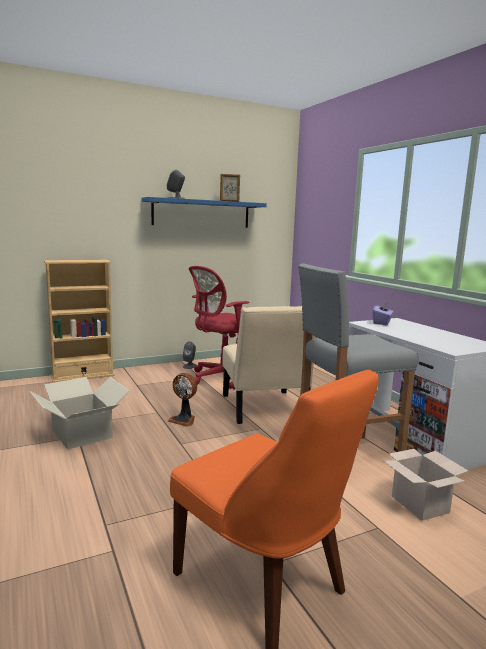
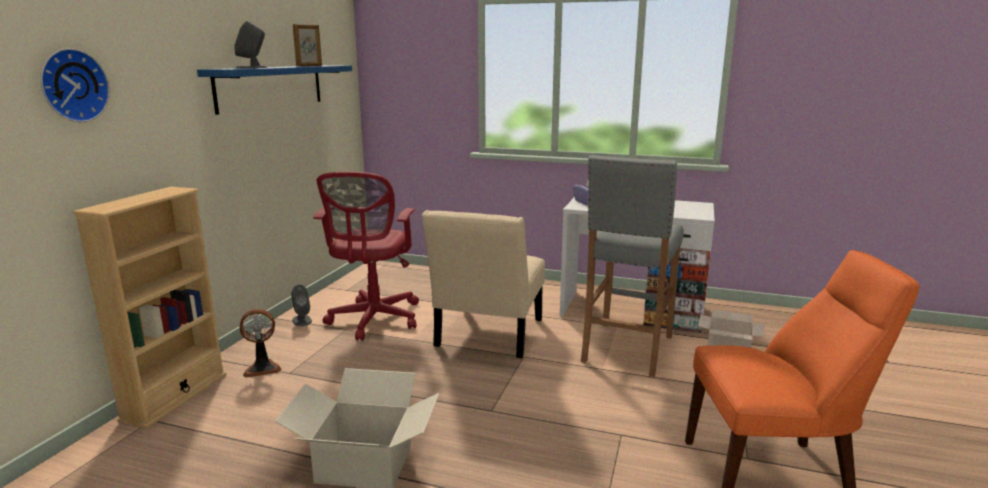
camera: 45 degrees left, 5 degrees up
fan [167,373,197,427] -> fan moved to [240,309,282,378]
beige chair [223,306,317,424] -> beige chair turned 75 degrees clockwise [422,210,545,358]
none -> wall clock [41,48,110,122]

